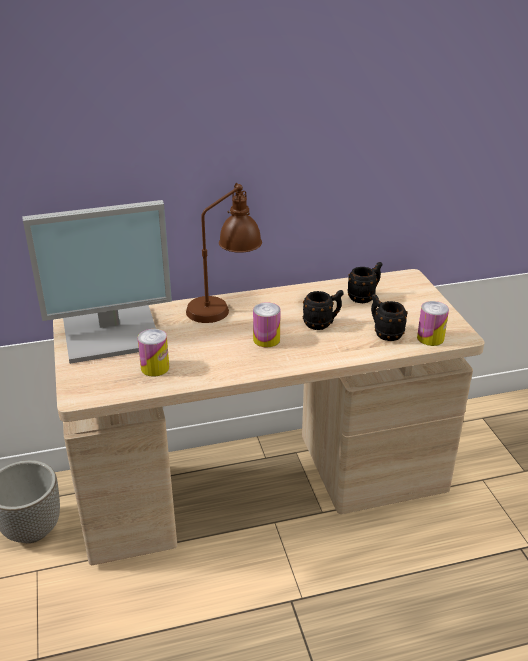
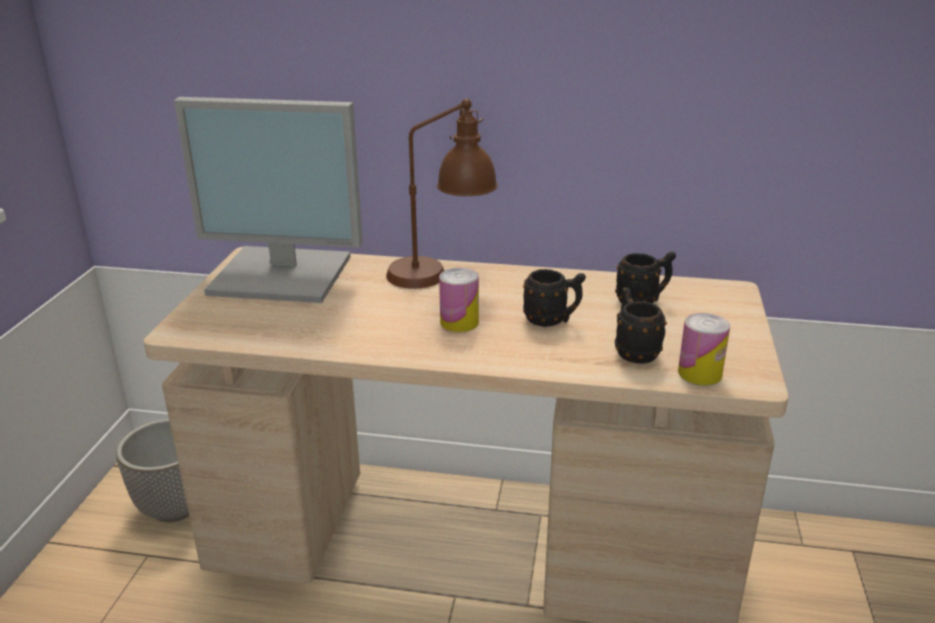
camera: 25 degrees right, 5 degrees down
can [137,329,169,377] -> none

